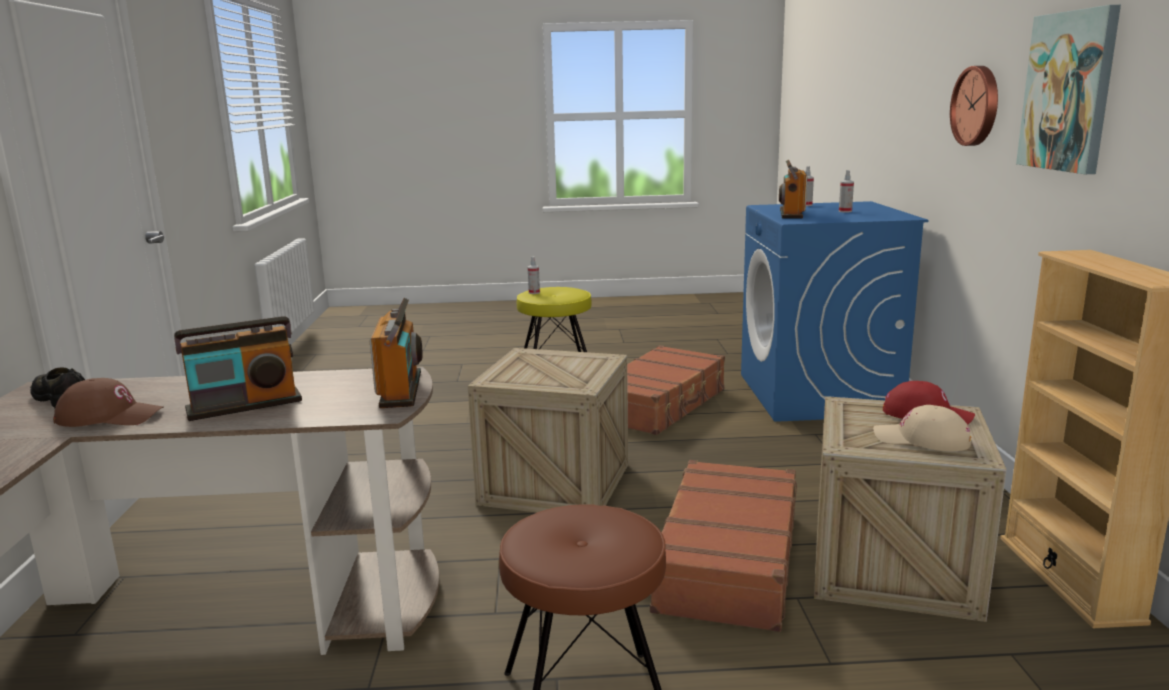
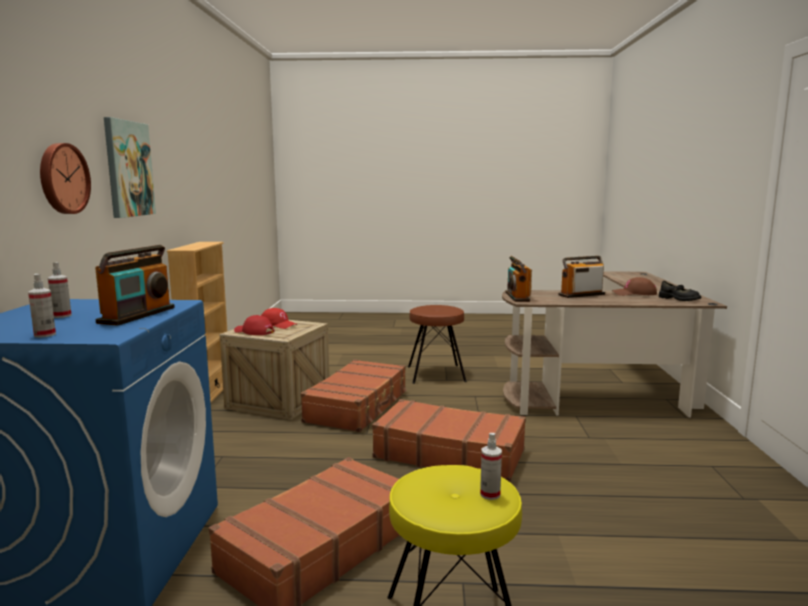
camera: 175 degrees left, 5 degrees down
crate [468,348,628,512] -> brown suitcase [372,399,526,482]
beige cap [873,405,971,451] -> red cap [261,308,297,329]

